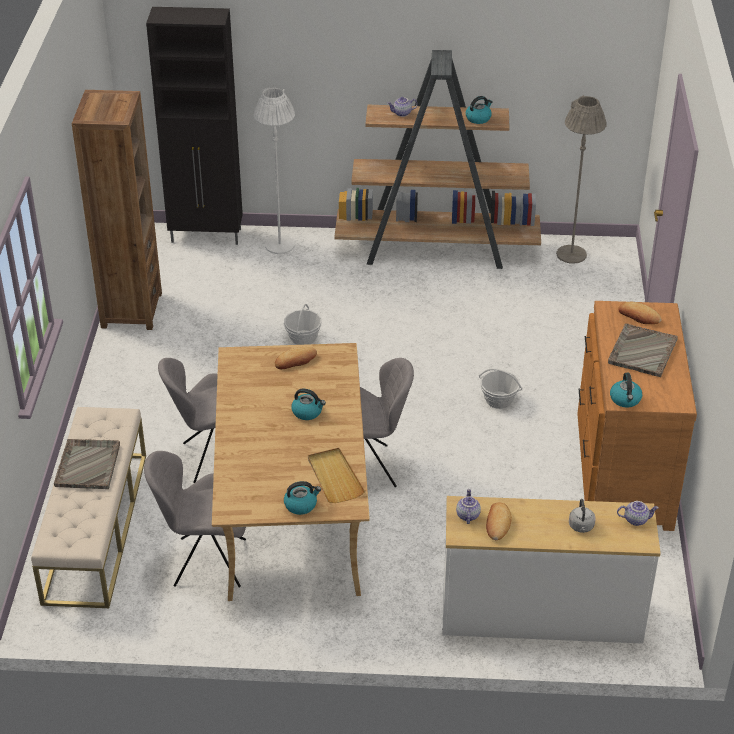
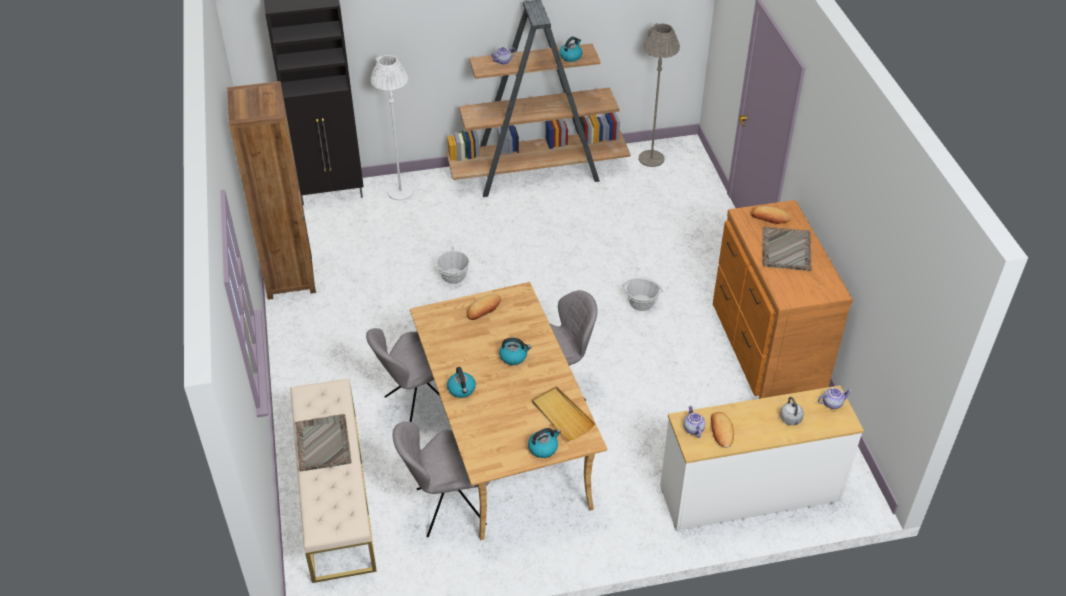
camera: 15 degrees left, 5 degrees up
kettle [610,373,642,408] -> kettle moved to [447,367,476,398]

